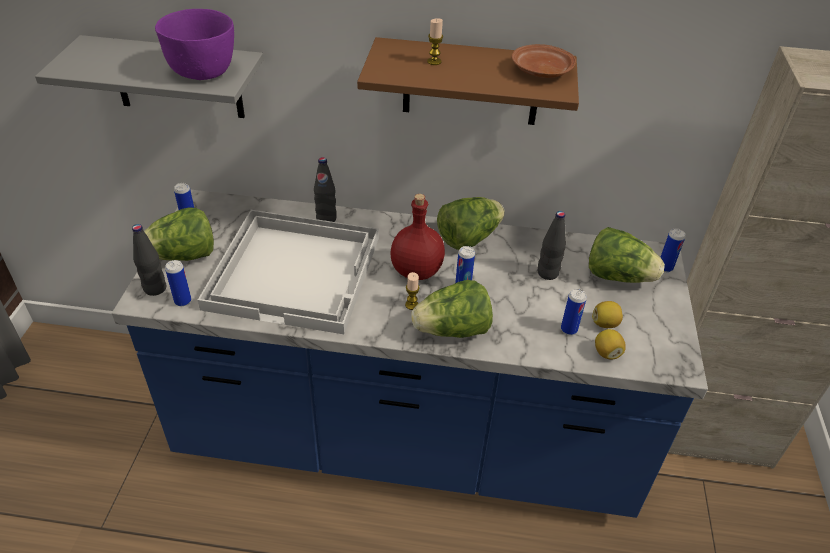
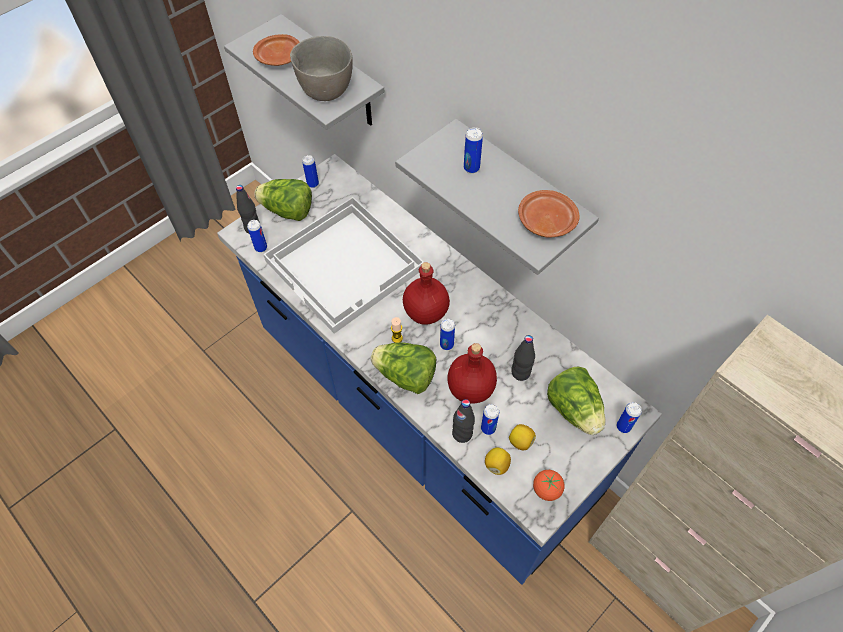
camera: 40 degrees right, 15 degrees up
purple bowl [155,9,234,80] -> grey bowl [290,36,353,101]
black bottle [314,157,337,222] -> black bottle moved to [452,399,475,443]
brown shelf [357,37,579,125] -> grey shelf [395,119,599,275]
candle [427,18,443,65] -> can [464,127,483,173]
lettuce [437,197,505,250] -> none
none -> brown plate [253,34,300,66]
none -> red bottle [447,343,497,404]
none -> tomato [533,470,565,501]

